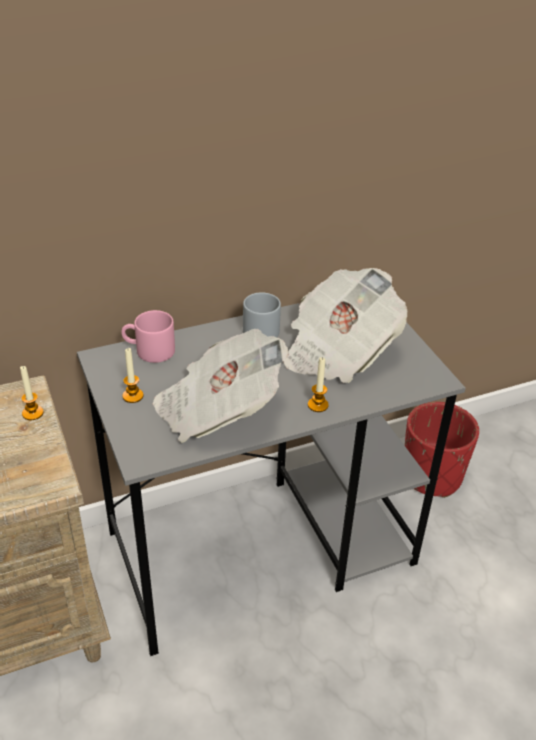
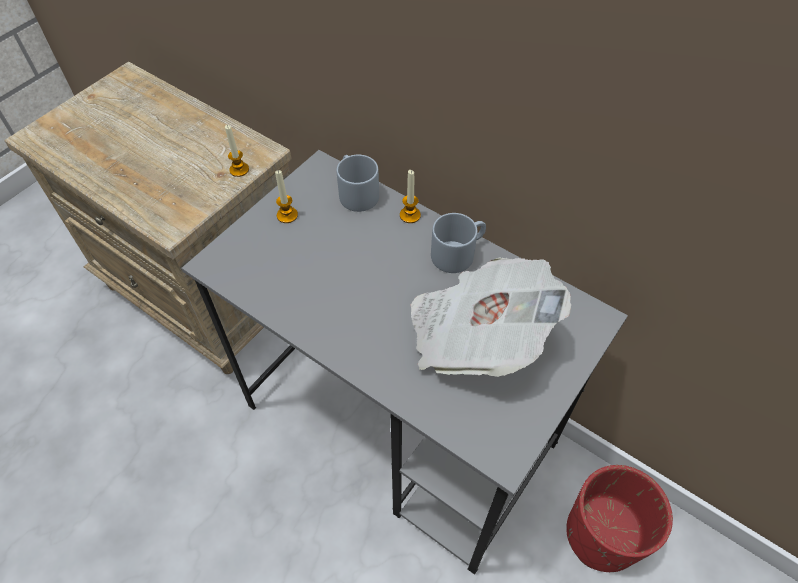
camera: 60 degrees right, 15 degrees up
pink mug [121,310,175,363] -> grey mug [336,155,379,212]
newspaper [153,329,289,443] -> none
candle [308,357,329,412] -> candle moved to [400,170,421,223]

